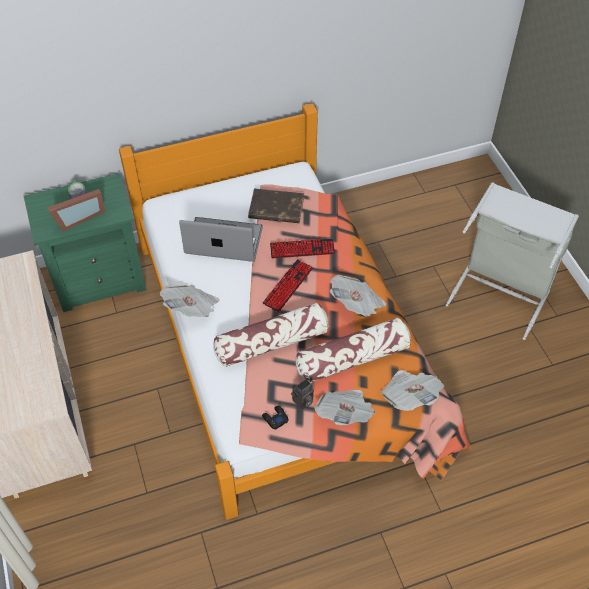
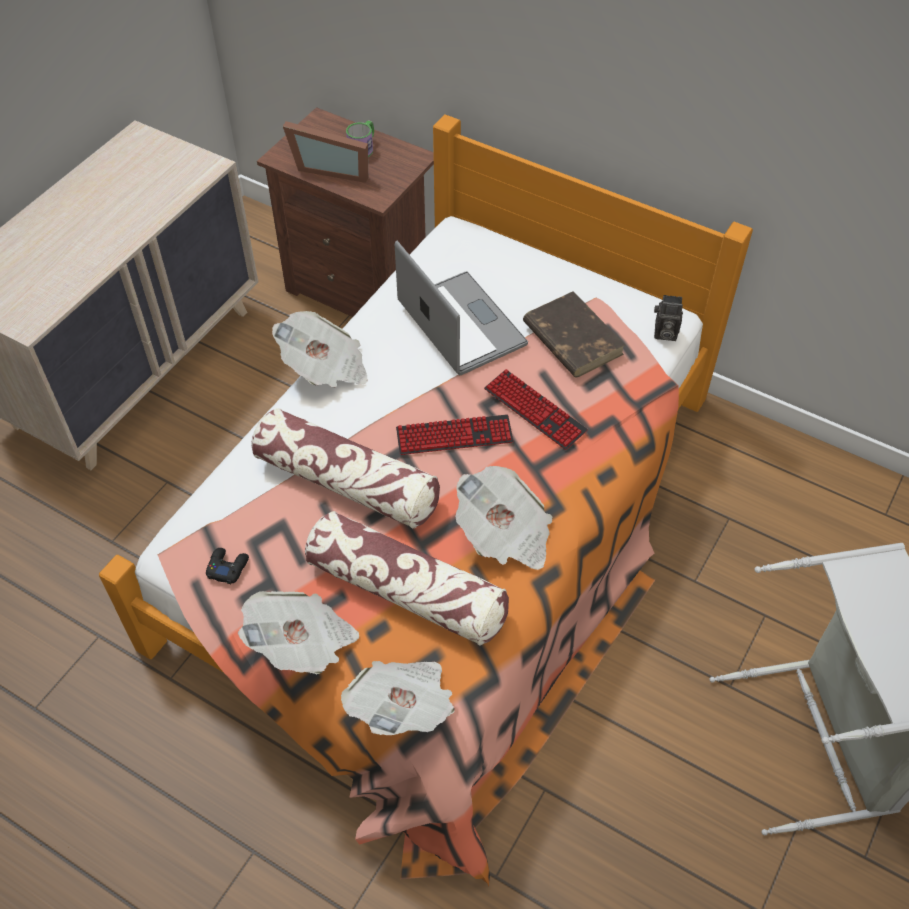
camera: 50 degrees right, 0 degrees up
green nightstand [24,173,146,312] -> brown nightstand [257,107,434,317]
camera [291,379,314,409] -> camera moved to [654,295,683,341]

